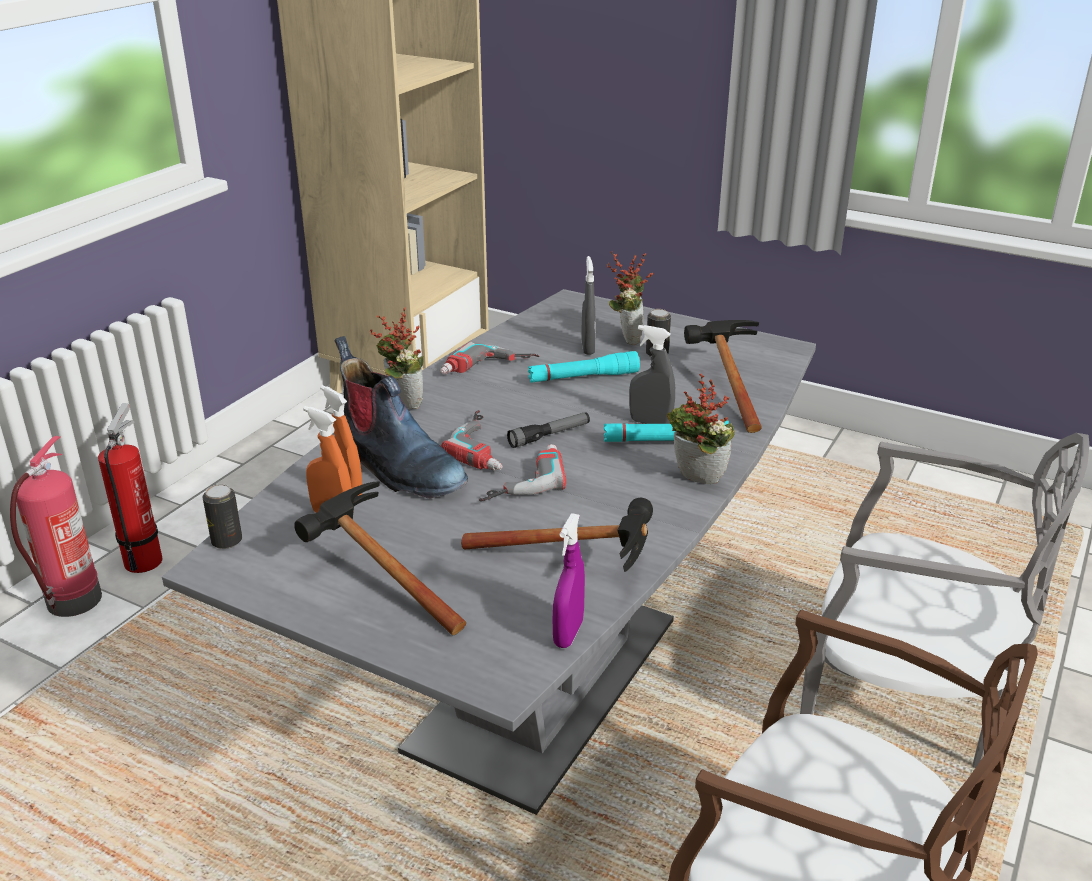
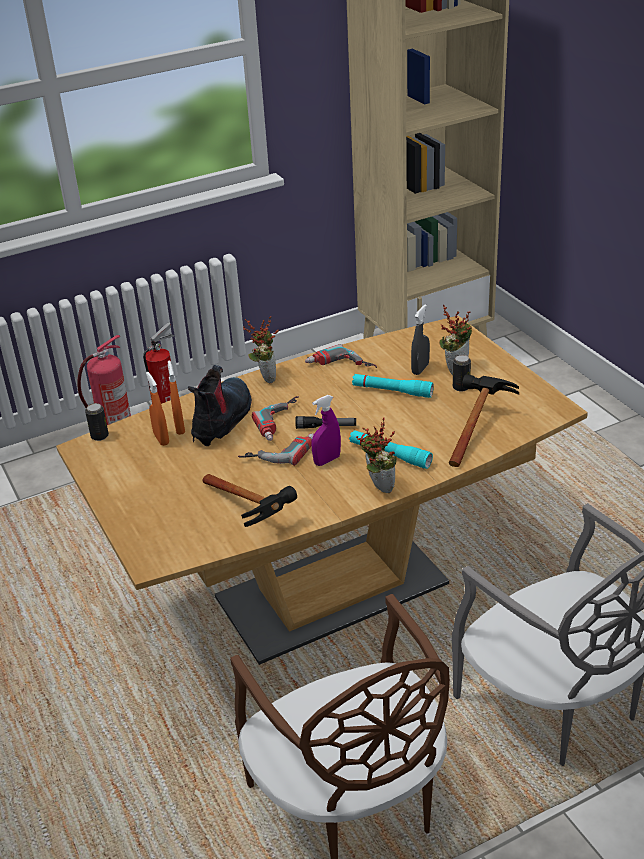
camera: 35 degrees right, 5 degrees up
grey dining table [162,289,816,815] -> brown dining table [56,316,588,665]
hammer [294,481,466,635] -> none
boot [334,336,468,498] -> boot turned 150 degrees counterclockwise [188,365,252,446]
purple spray bottle [553,513,585,648] -> purple spray bottle moved to [311,395,341,466]
grey spray bottle [629,325,675,424] -> none

